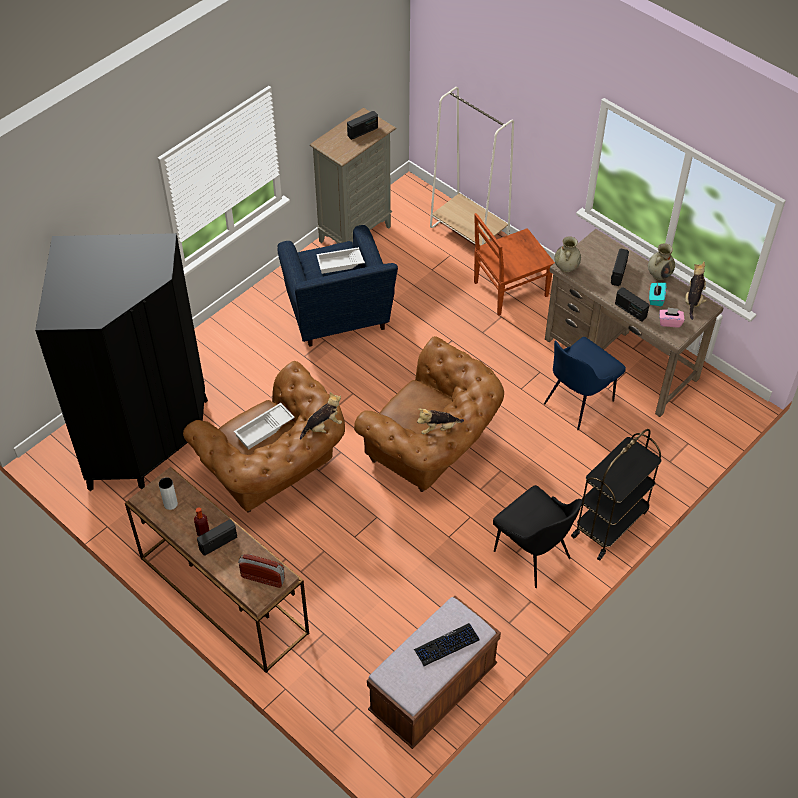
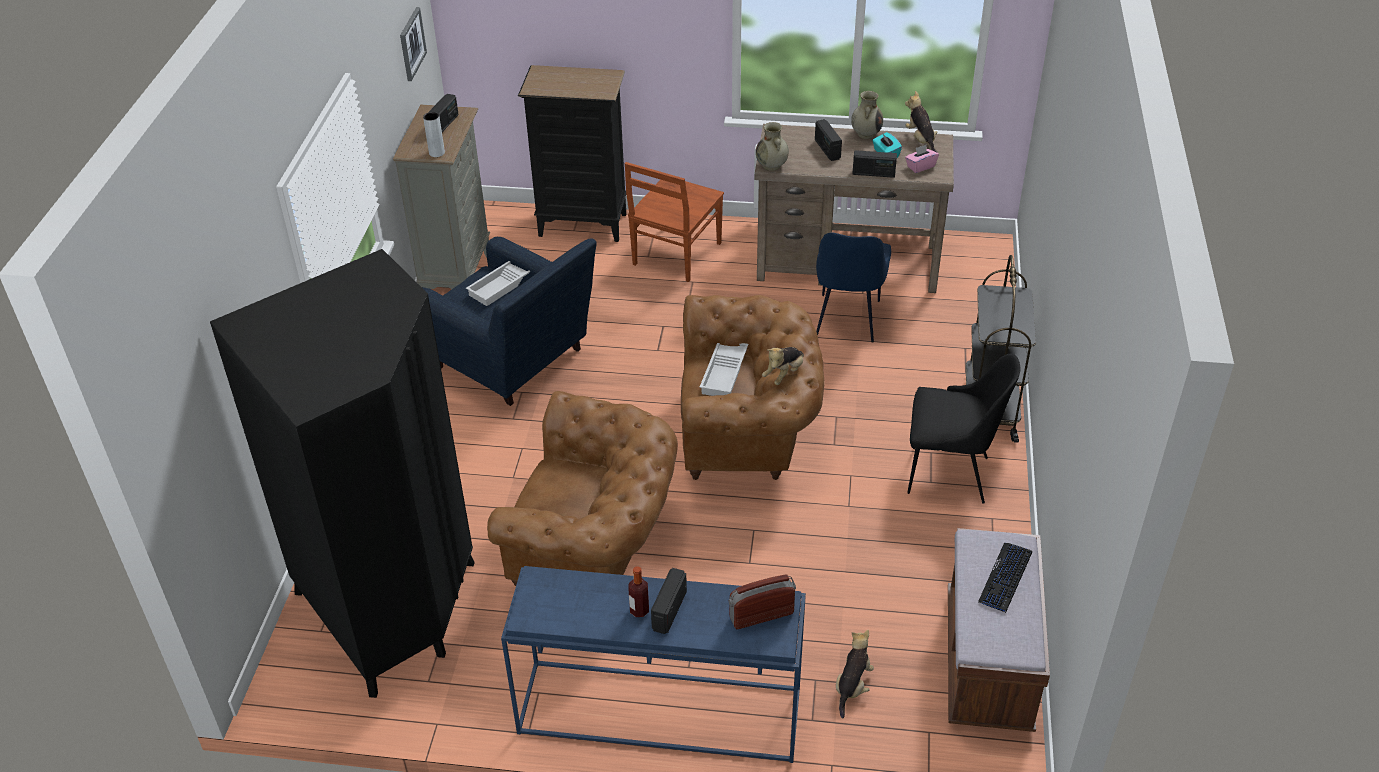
camera: 35 degrees left, 10 degrees down
brown console table [125,467,309,673] -> blue console table [501,566,806,763]
grey vase [159,477,178,510] -> grey vase moved to [423,112,445,157]
white tray [234,403,295,450] -> white tray moved to [700,343,748,396]
plush toy [300,392,342,440] -> plush toy moved to [836,630,874,718]
clothes rack [430,87,514,246] -> black dresser [518,65,626,242]
none -> picture [400,7,427,81]

